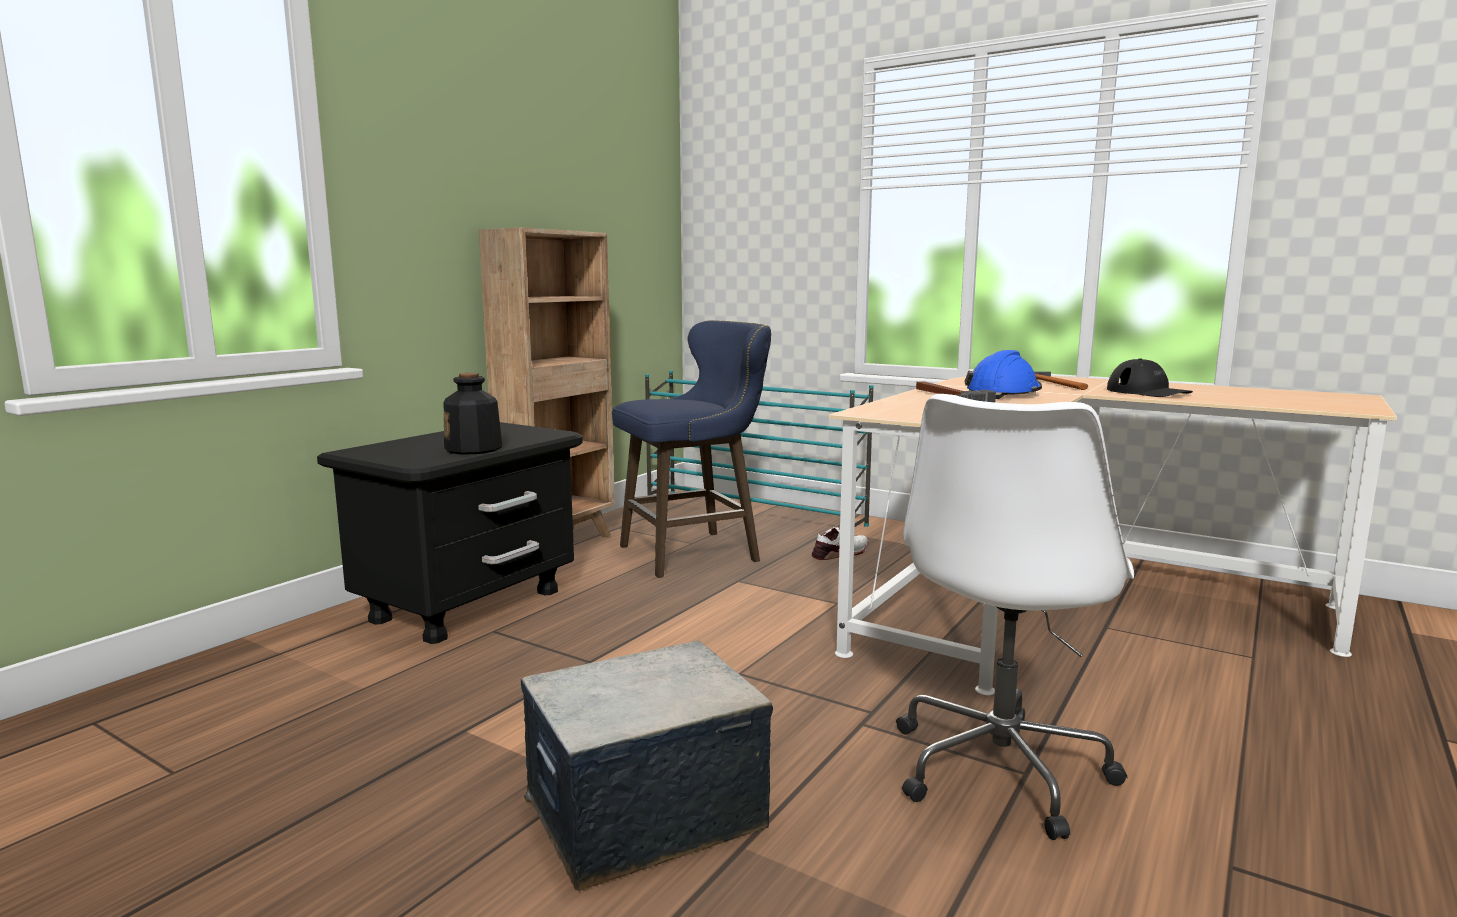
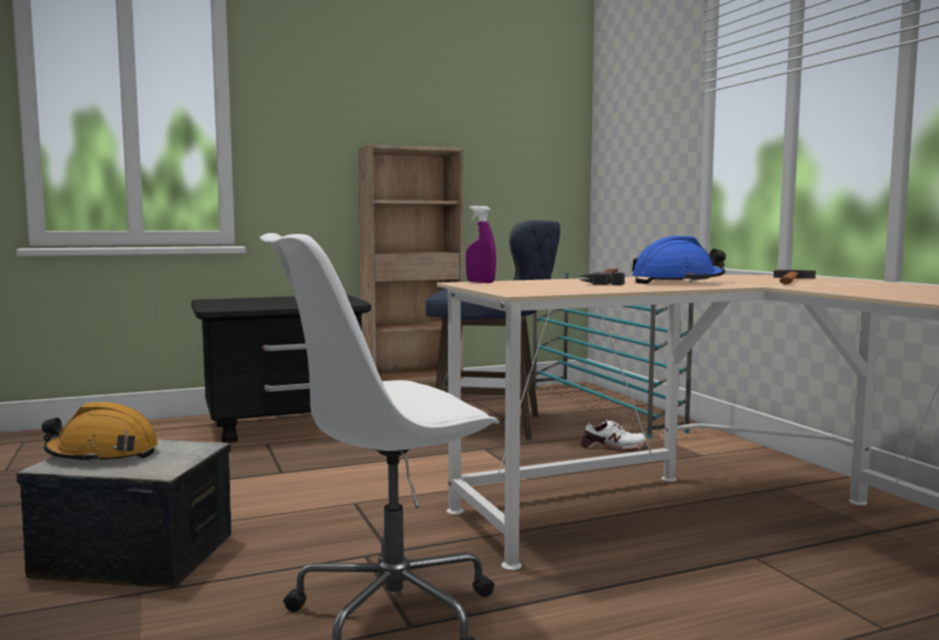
camera: 35 degrees right, 5 degrees down
bottle [444,373,502,455] -> none
black cap [1107,359,1193,397] -> none
none -> orange hard hat [42,402,158,464]
none -> purple spray bottle [466,206,496,283]

